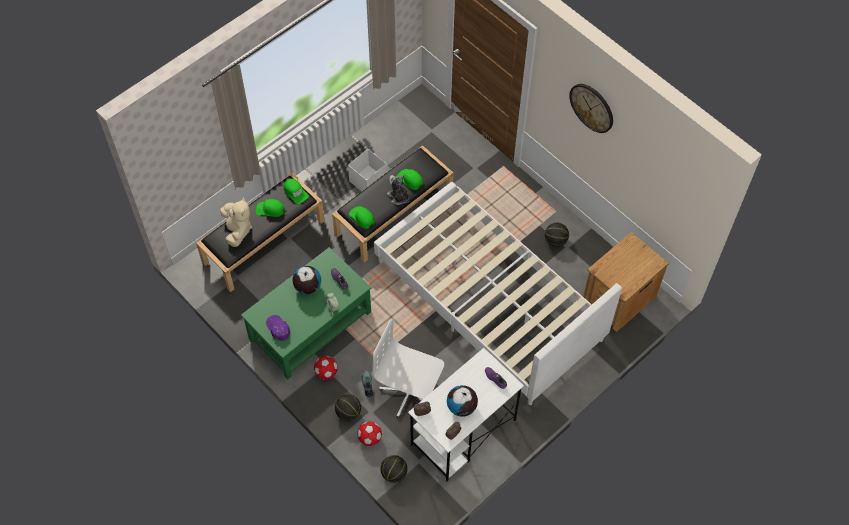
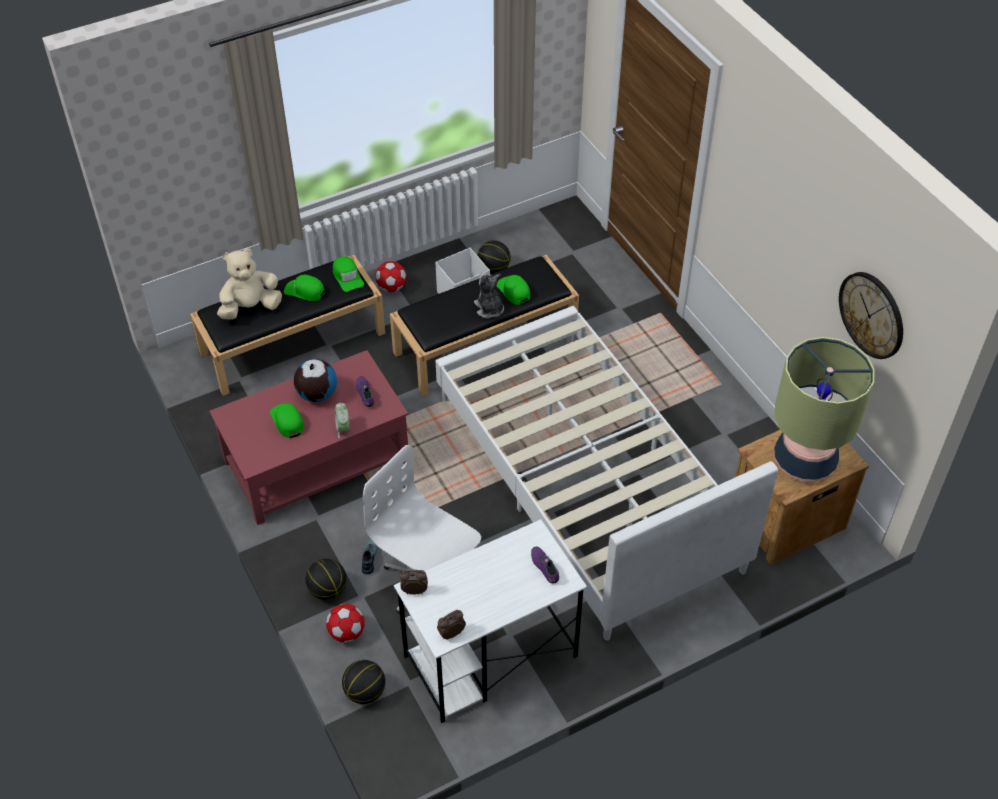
camera: 15 degrees right, 10 degrees down
beige plush toy [220,197,252,247] -> beige plush toy turned 120 degrees counterclockwise [217,248,282,320]
green coffee table [241,247,371,379] -> red coffee table [209,350,408,525]
purple cap [266,315,290,341] -> none
football [314,356,338,380] -> football moved to [375,261,406,292]
green cap [349,206,375,229] -> green cap moved to [270,403,304,438]
globe [447,385,478,417] -> none
basketball [545,223,569,247] -> basketball moved to [477,241,511,274]
wall clock [569,84,613,133] -> wall clock moved to [839,272,903,359]
none -> table lamp [774,337,875,482]

